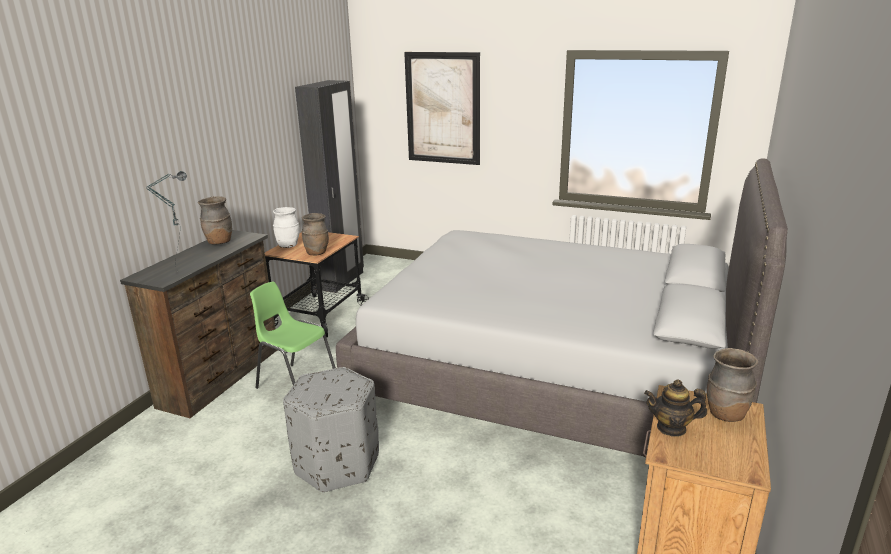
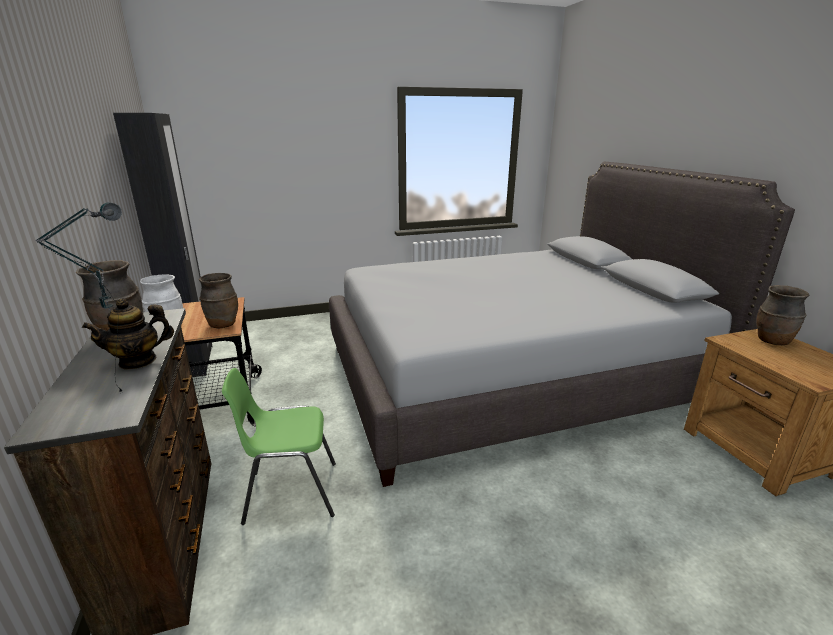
camera: 40 degrees left, 0 degrees up
grey ottoman [283,367,379,493] -> none
picture [404,52,480,165] -> none
teapot [644,380,707,437] -> teapot moved to [82,299,174,370]

